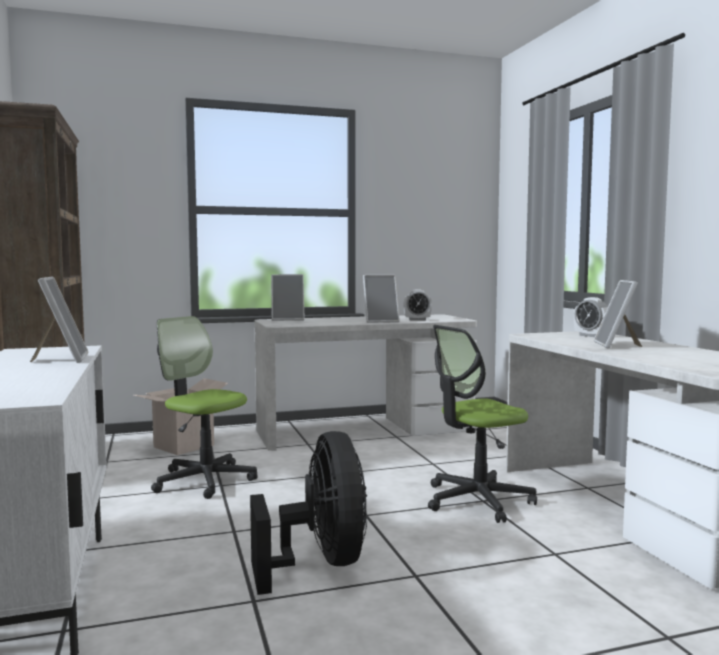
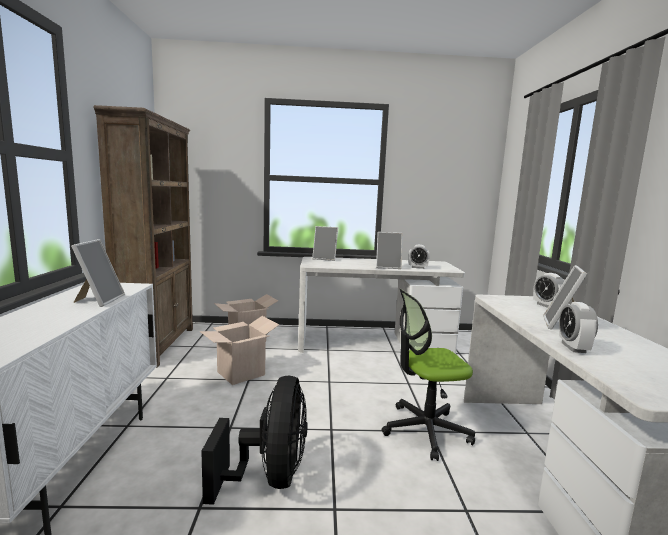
camera: 15 degrees right, 5 degrees up
office chair [151,316,258,499] -> cardboard box [200,316,279,385]
none -> alarm clock [559,302,598,353]

